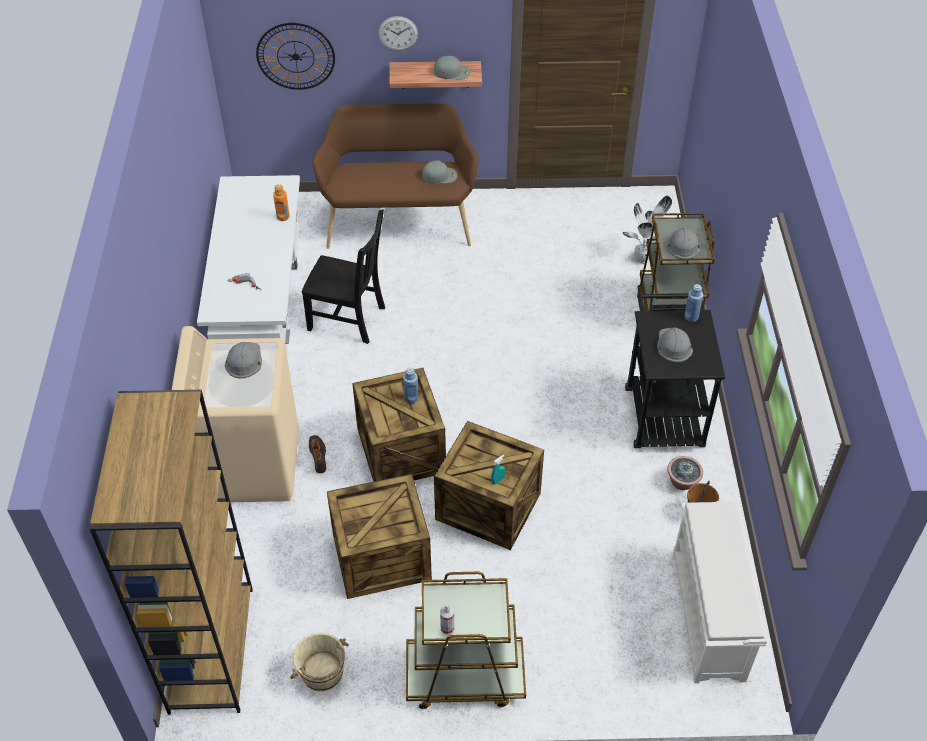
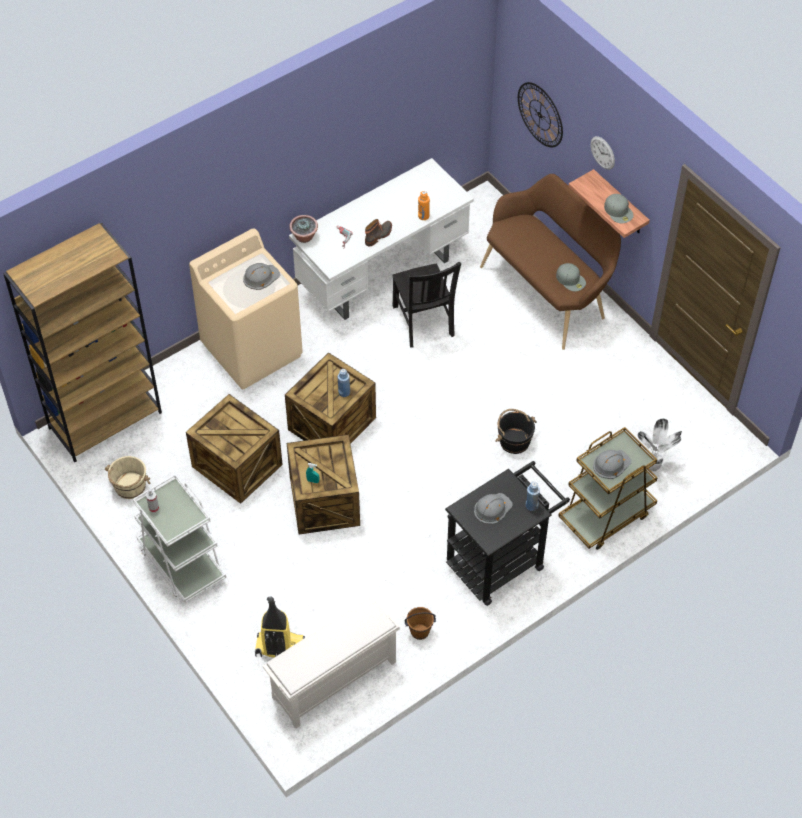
camera: 55 degrees right, 5 degrees up
boot [309,435,326,473] -> boot moved to [365,219,392,247]
brown cart [406,572,526,709] -> white cart [133,474,226,603]
potted plant [667,456,703,490] -> potted plant moved to [289,215,318,243]
none -> vacuum cleaner [255,596,305,658]
none -> black bucket [495,409,537,454]

